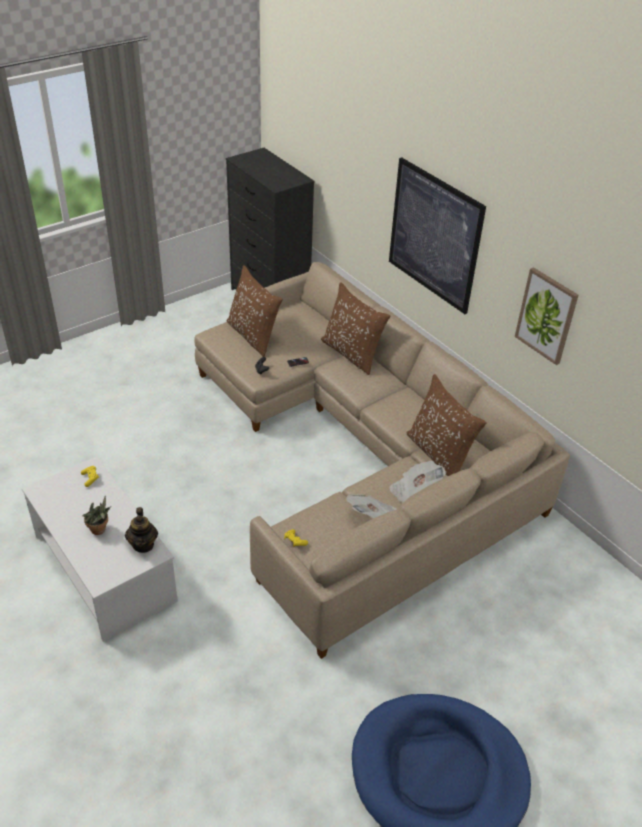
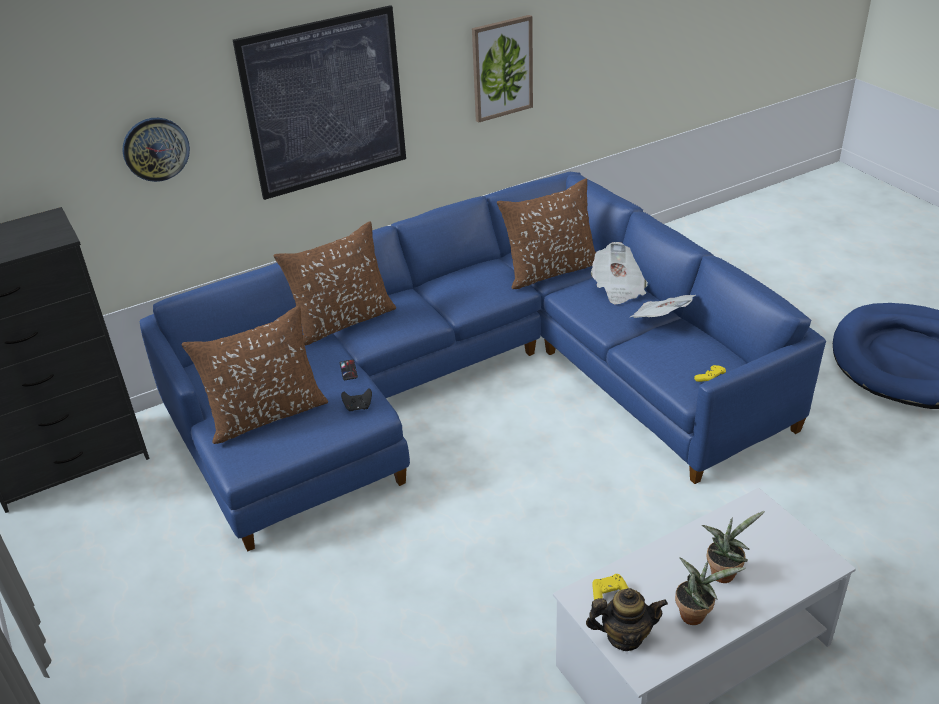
camera: 80 degrees left, 5 degrees down
teapot [125,507,158,553] -> teapot moved to [586,588,668,651]
beige sofa [194,262,570,659] -> blue sofa [140,172,826,551]
none -> wall clock [122,118,190,182]
none -> potted plant [675,558,746,625]

